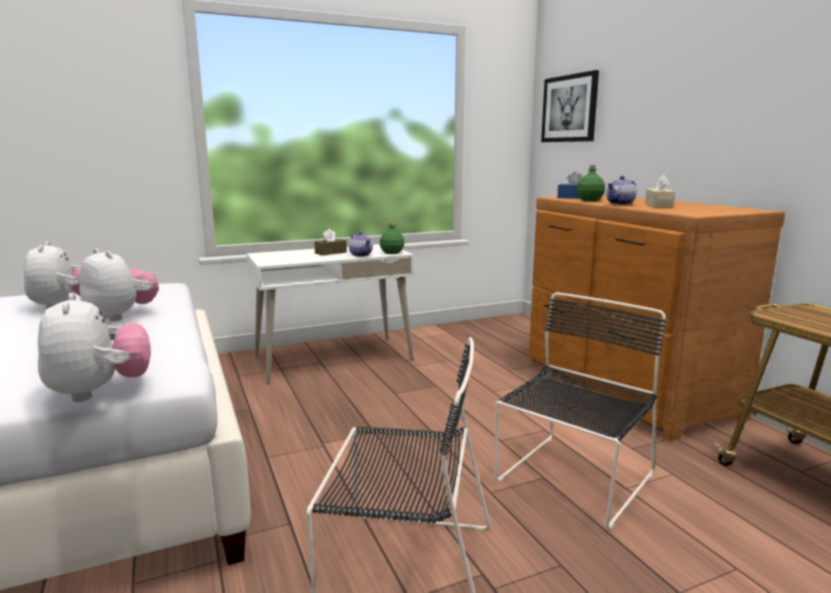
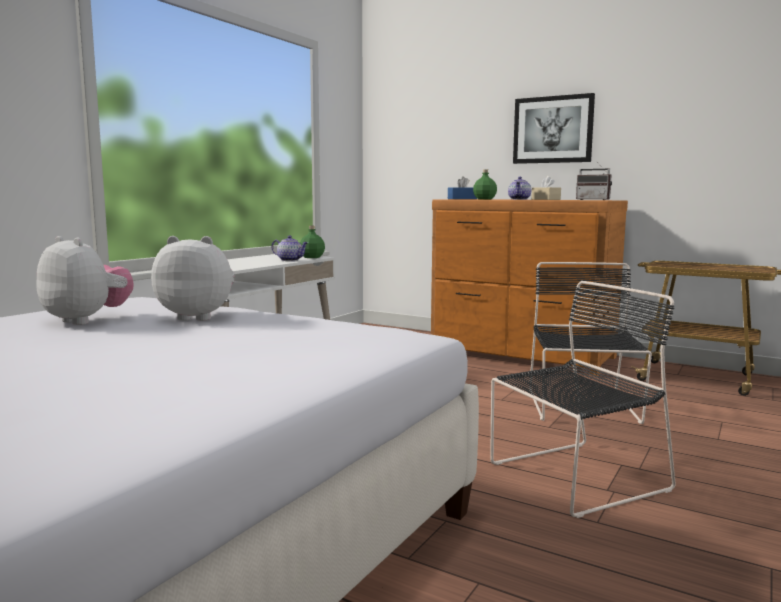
camera: 35 degrees left, 5 degrees down
plush toy [38,292,151,402] -> none
brown tissue box [314,229,347,256] -> none
picture [541,70,599,142] -> picture moved to [513,93,595,164]
none -> radio [576,161,612,200]

